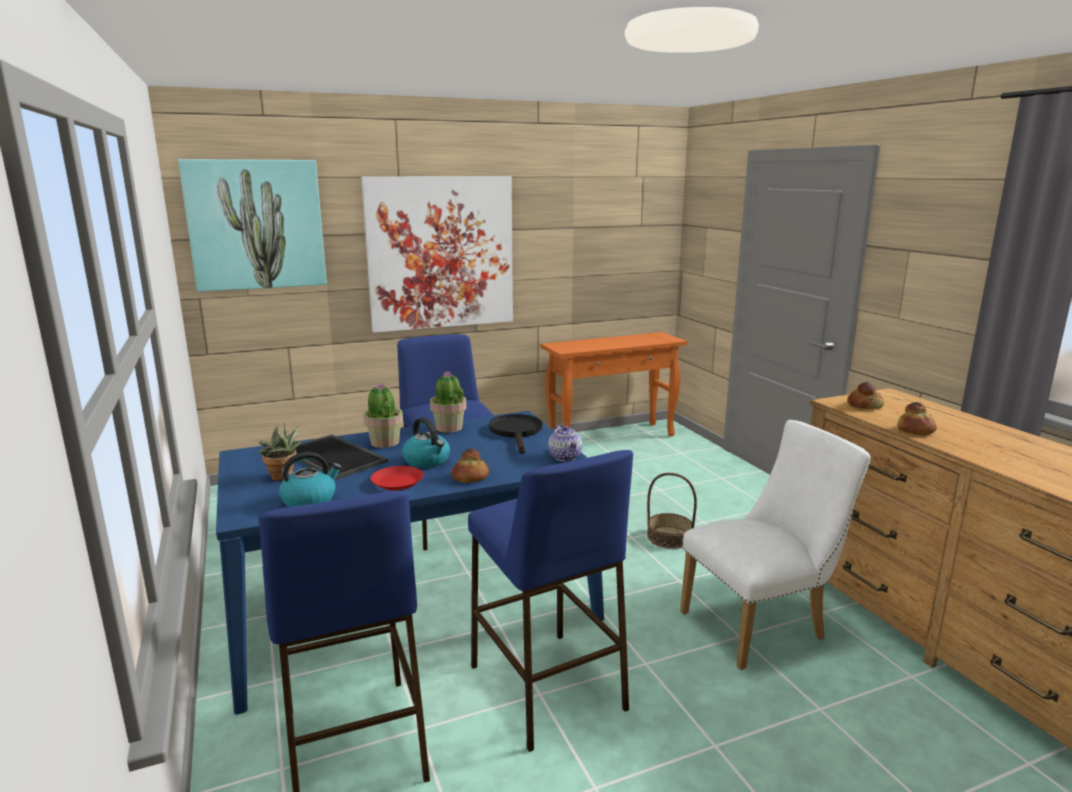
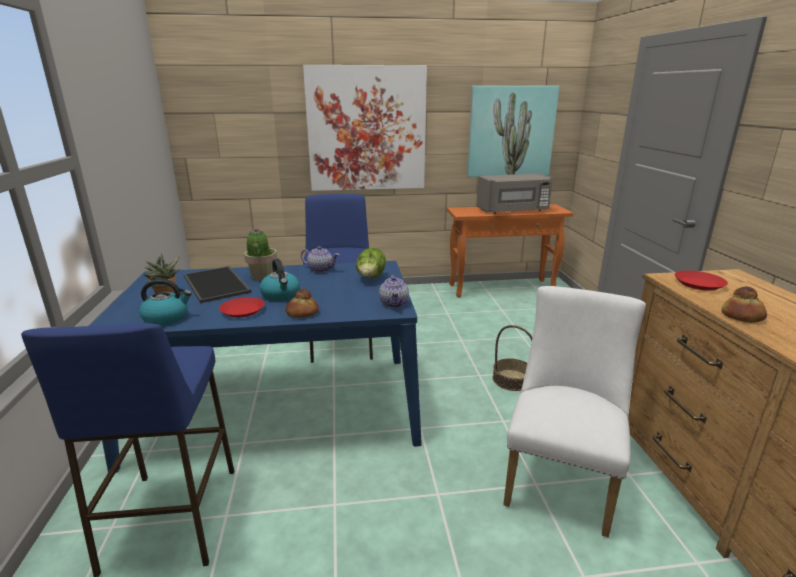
camera: 15 degrees right, 5 degrees up
picture [178,159,327,292] -> picture moved to [467,86,560,177]
potted plant [430,371,466,433] -> teapot [301,246,339,273]
blue stool [468,450,633,752] -> none
black frying pan [489,414,542,454] -> lettuce [356,247,386,278]
white chair [680,420,871,670] -> white chair turned 60 degrees counterclockwise [503,286,646,537]
bread [847,382,884,409] -> red plate [674,271,728,291]
none -> grey microwave [477,173,553,214]

